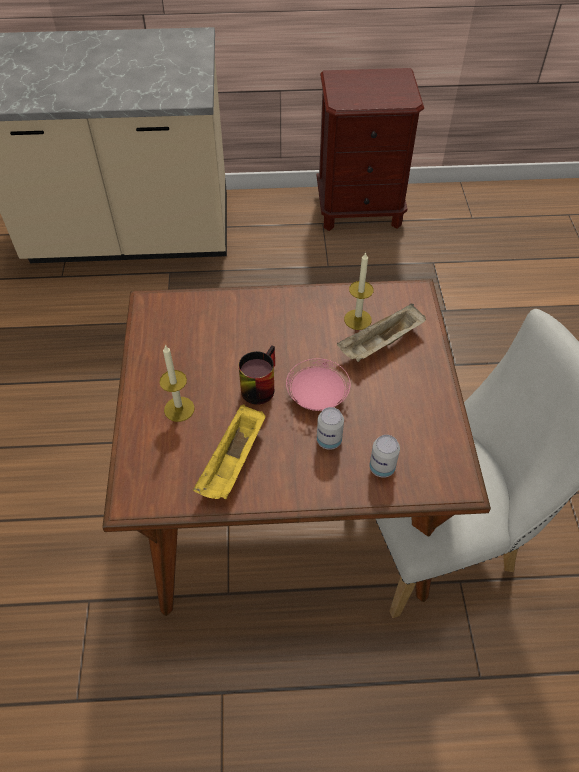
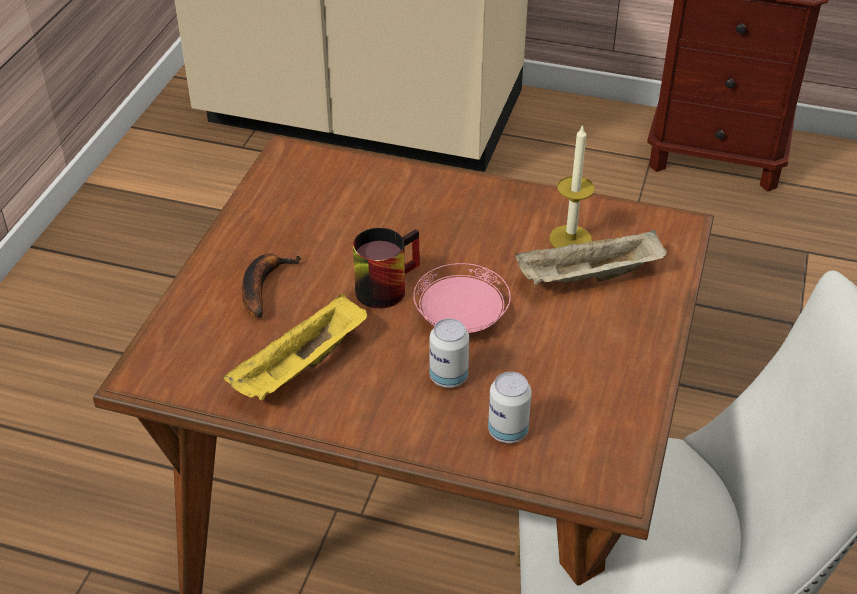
camera: 20 degrees right, 10 degrees down
candle [159,345,195,422] -> banana [242,253,301,318]

